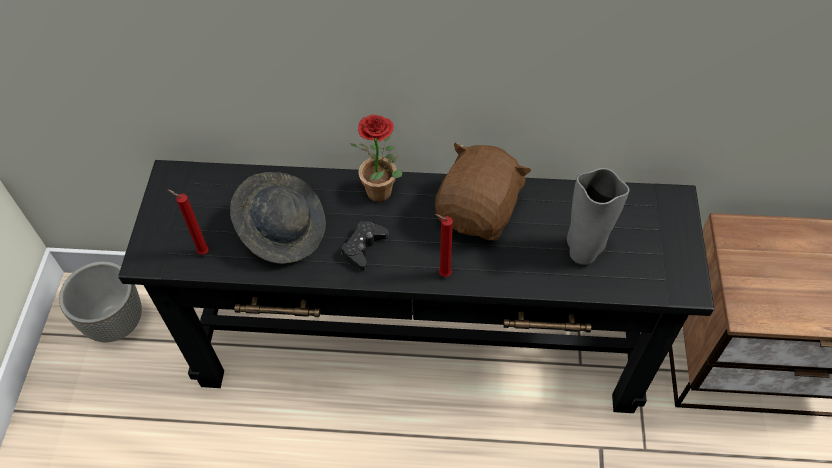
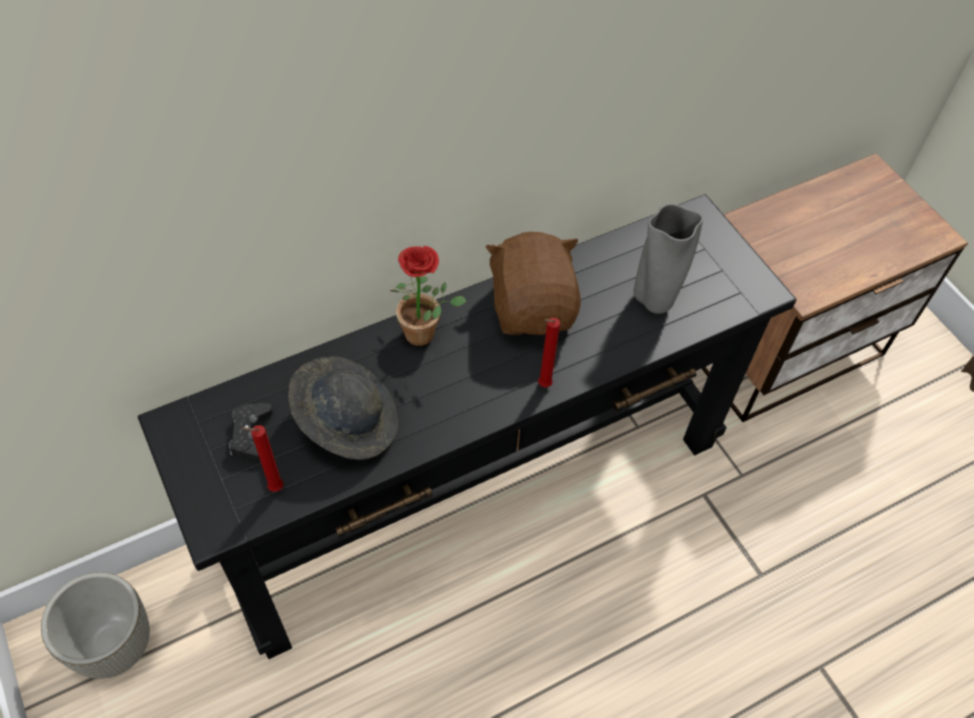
camera: 35 degrees left, 0 degrees up
black game controller [341,221,389,270] -> black game controller moved to [229,403,273,461]

